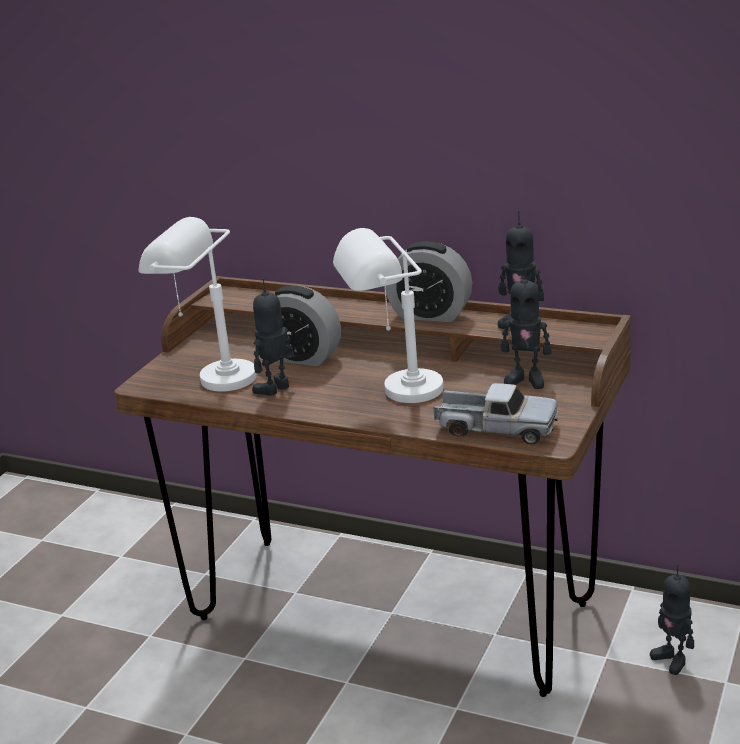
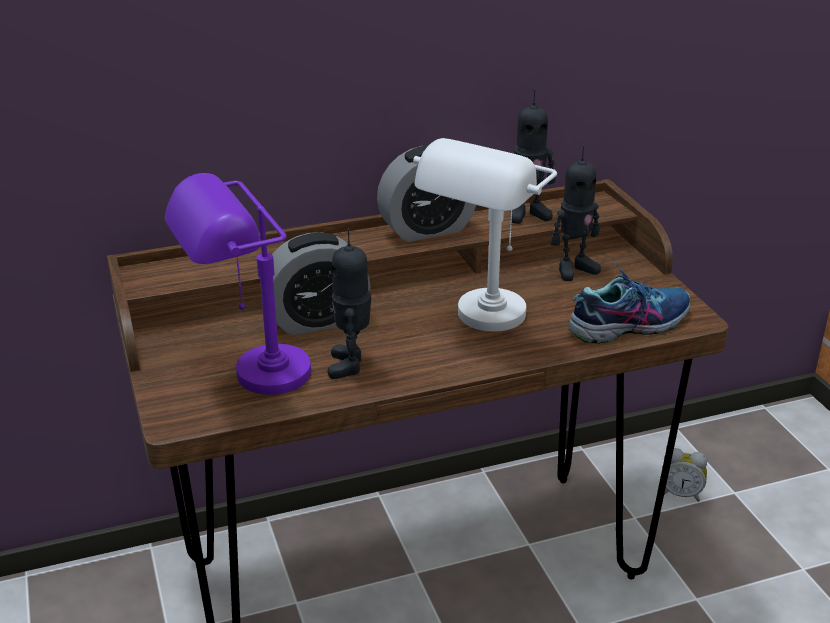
camera: 45 degrees left, 5 degrees up
white table lamp [139,217,257,392] -> purple table lamp [165,173,311,395]
toy truck [433,383,558,444] -> shoe [568,262,690,344]
toy robot [650,564,694,675] -> alarm clock [662,448,707,502]

